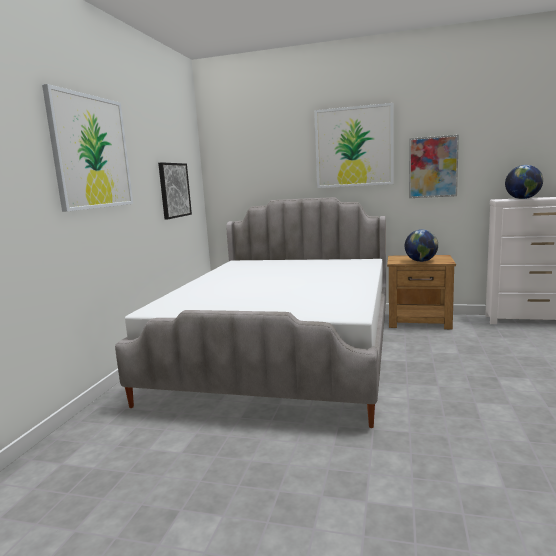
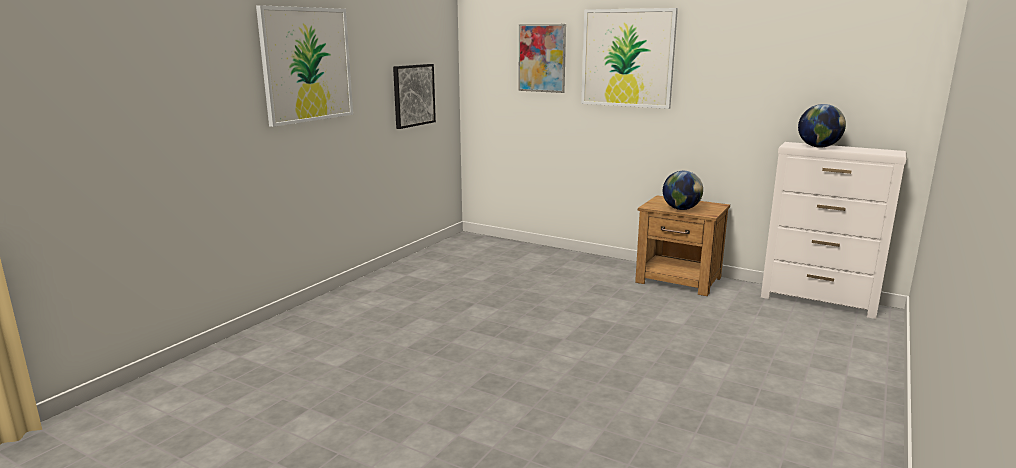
camera: 15 degrees right, 5 degrees up
bed [115,197,386,428] -> none
picture [409,135,459,198] -> picture moved to [518,24,566,93]

